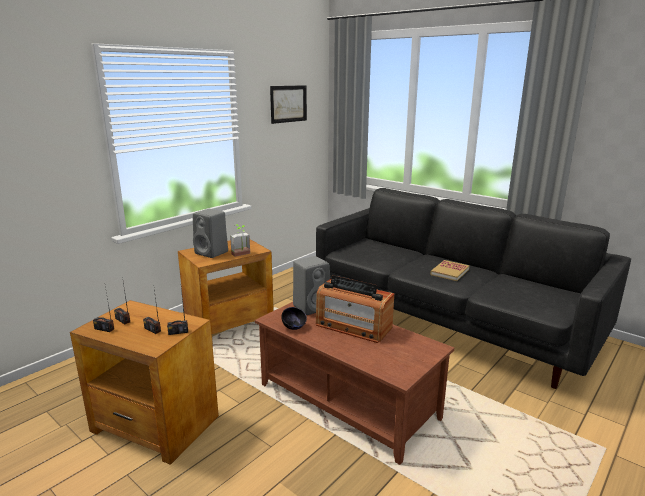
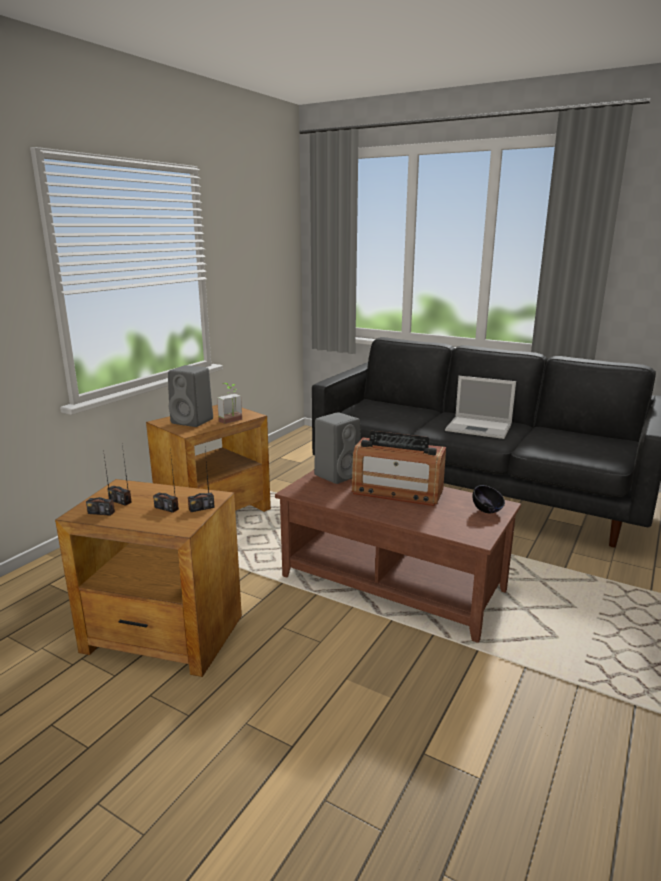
camera: 10 degrees left, 0 degrees up
picture [270,85,307,124] -> none
black bowl [281,307,307,330] -> black bowl moved to [472,485,505,513]
book [430,260,470,281] -> laptop [445,376,516,439]

